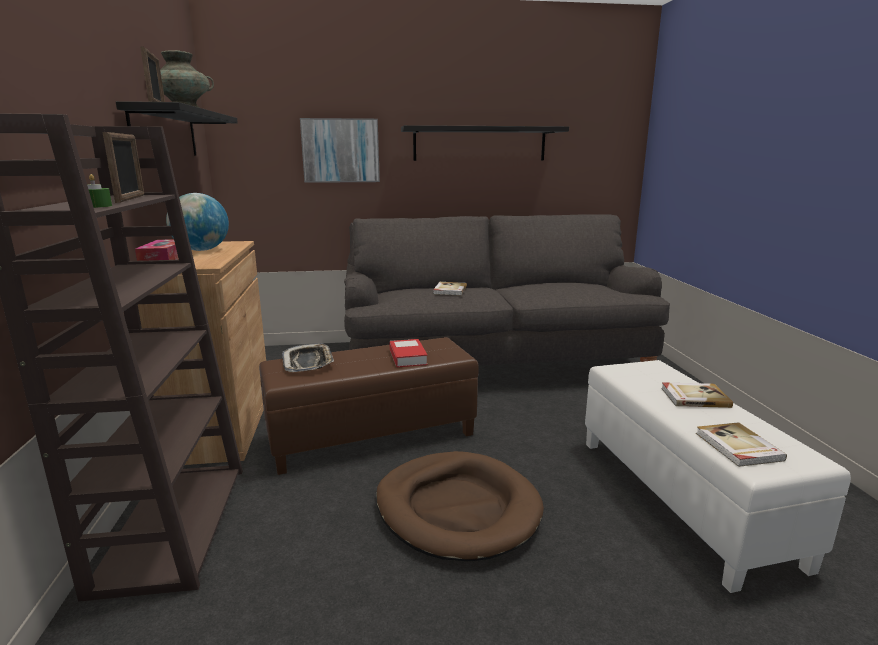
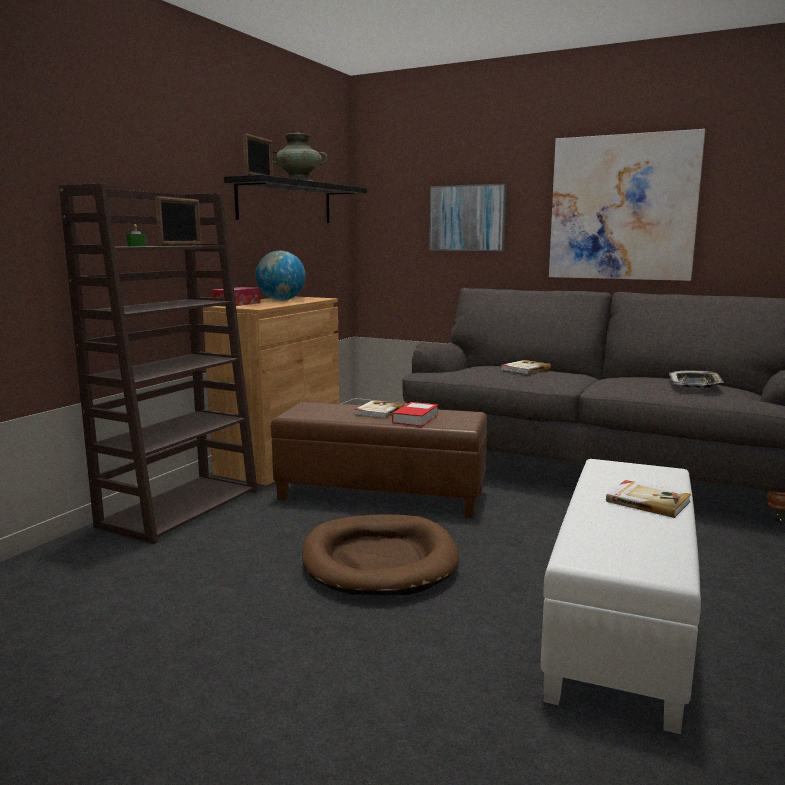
camera: 35 degrees right, 5 degrees down
tray [282,343,334,372] -> tray moved to [669,370,724,388]
black shelf [401,125,569,161] -> picture [549,129,705,281]
book [696,422,787,467] -> book moved to [354,400,405,418]

